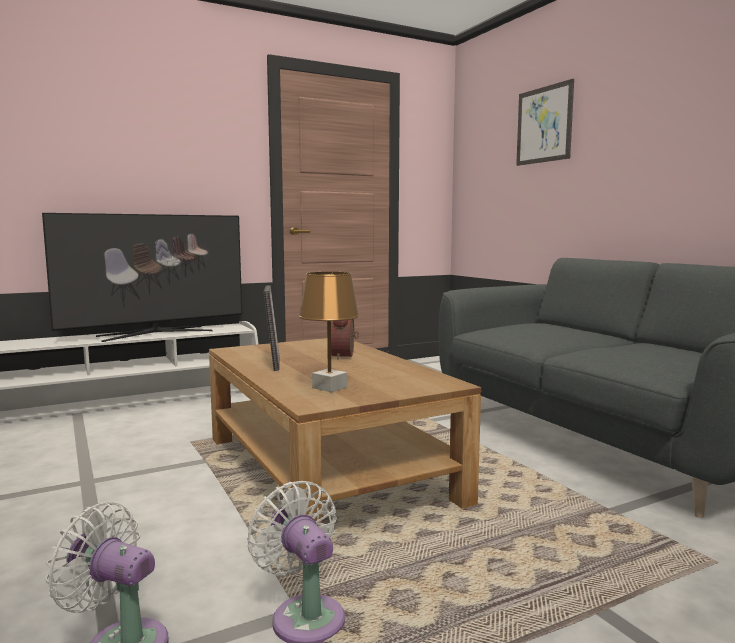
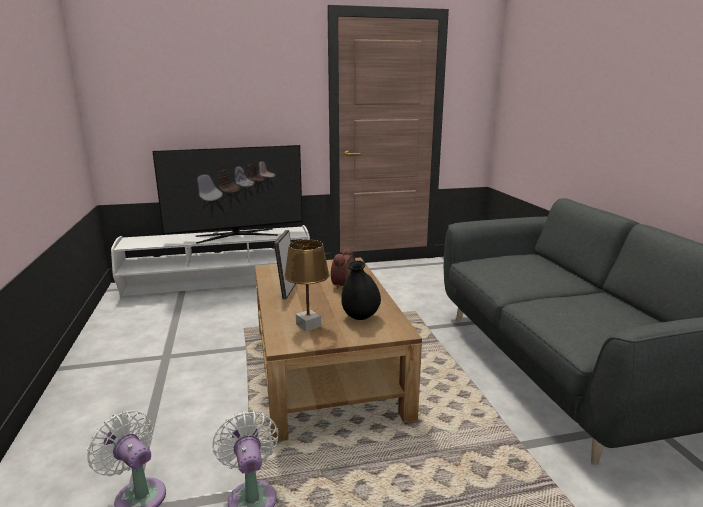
camera: 15 degrees right, 10 degrees up
picture [516,79,574,166] -> none
none -> black vase [341,260,381,320]

